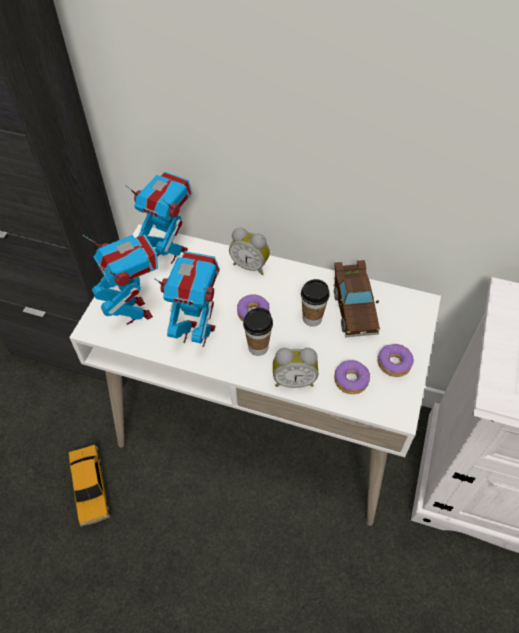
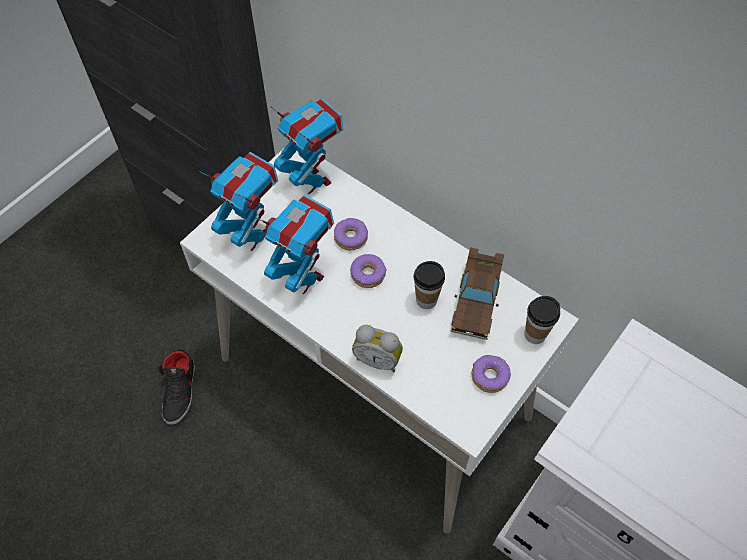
camera: 20 degrees right, 5 degrees up
toy car [69,445,110,526] -> black shoe [158,350,195,425]
toy robot [83,234,158,325] -> toy robot turned 45 degrees counterclockwise [200,152,278,251]
alarm clock [229,228,270,275] -> none
cup [243,308,273,356] -> cup moved to [524,296,560,344]
donut [334,360,371,394] -> donut moved to [334,218,368,250]

